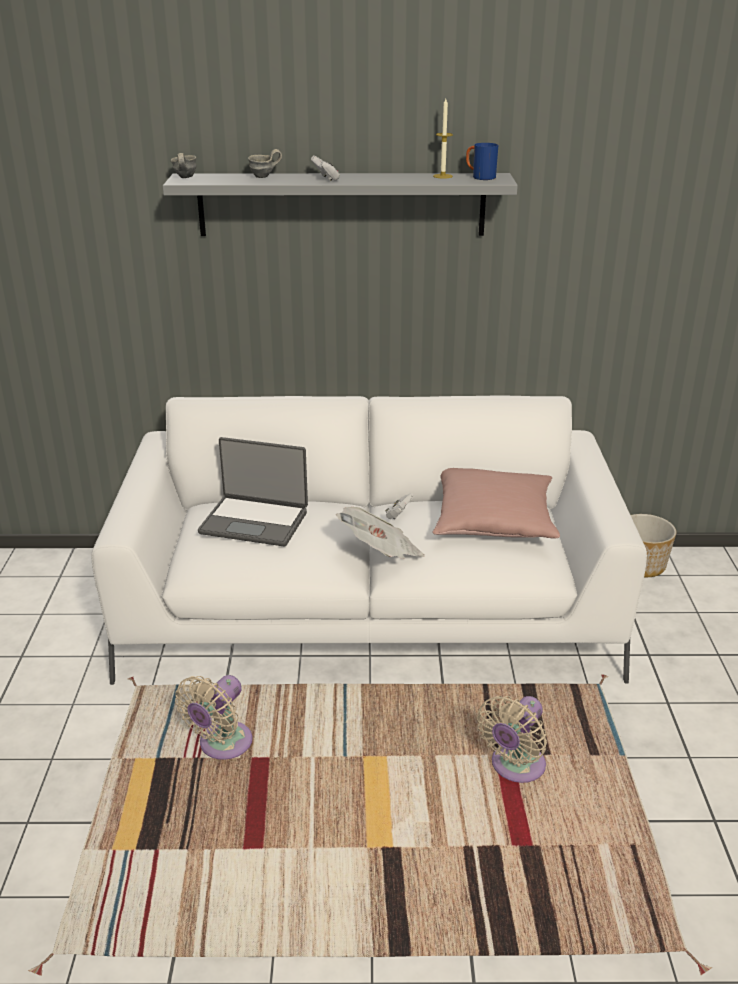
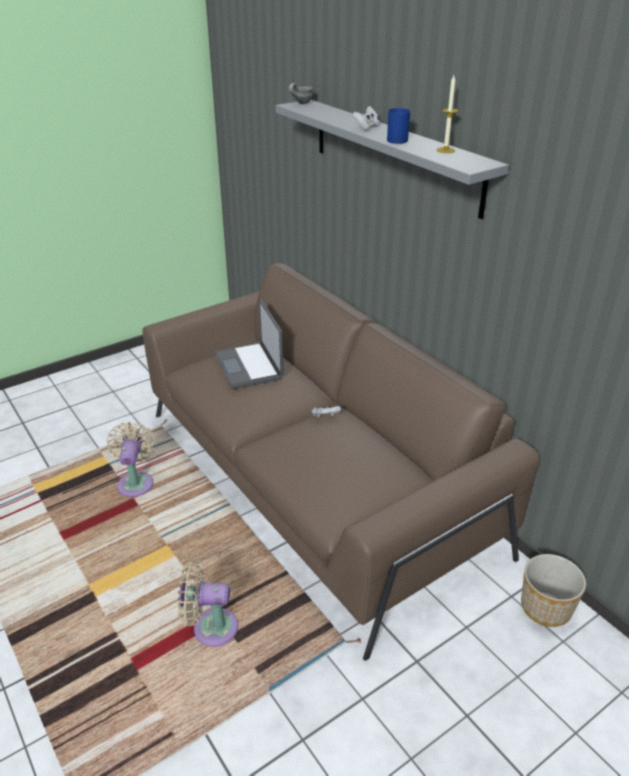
camera: 55 degrees right, 5 degrees up
white sofa [91,396,647,685] -> brown sofa [142,263,540,661]
beige fan [175,675,252,760] -> beige fan turned 90 degrees clockwise [107,422,157,497]
grey mug [248,149,282,178] -> none
newspaper [336,507,425,559] -> none
pink pillow [433,468,560,539] -> none
blue mug [466,143,498,180] -> blue mug moved to [387,108,410,144]

